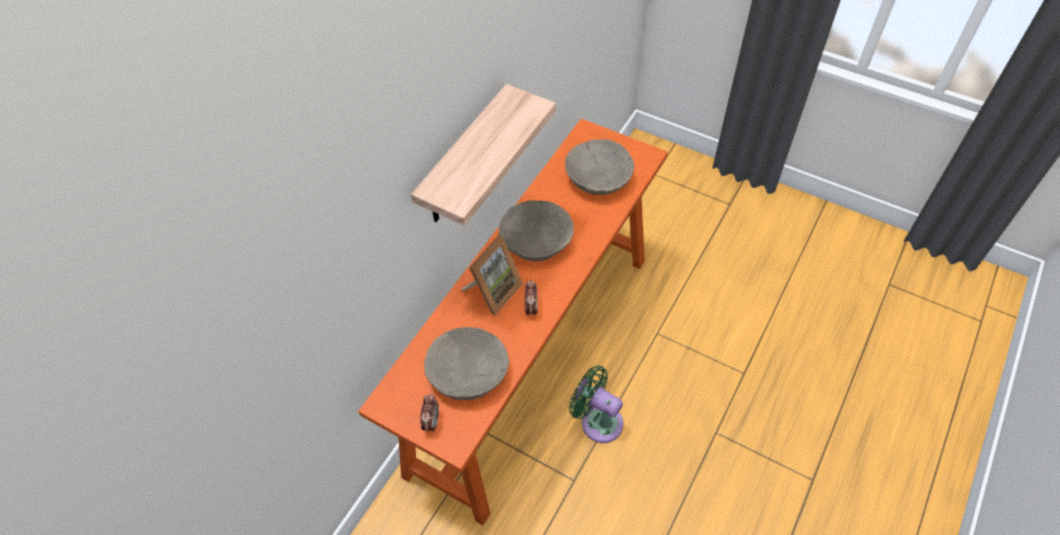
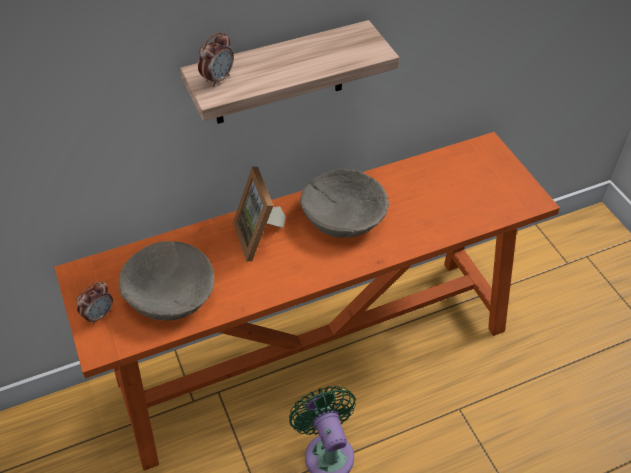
camera: 35 degrees right, 5 degrees down
picture frame [462,235,523,316] -> picture frame turned 90 degrees clockwise [233,167,286,261]
alarm clock [524,280,537,316] -> alarm clock moved to [198,32,234,87]
beige bowl [565,139,634,195] -> none

